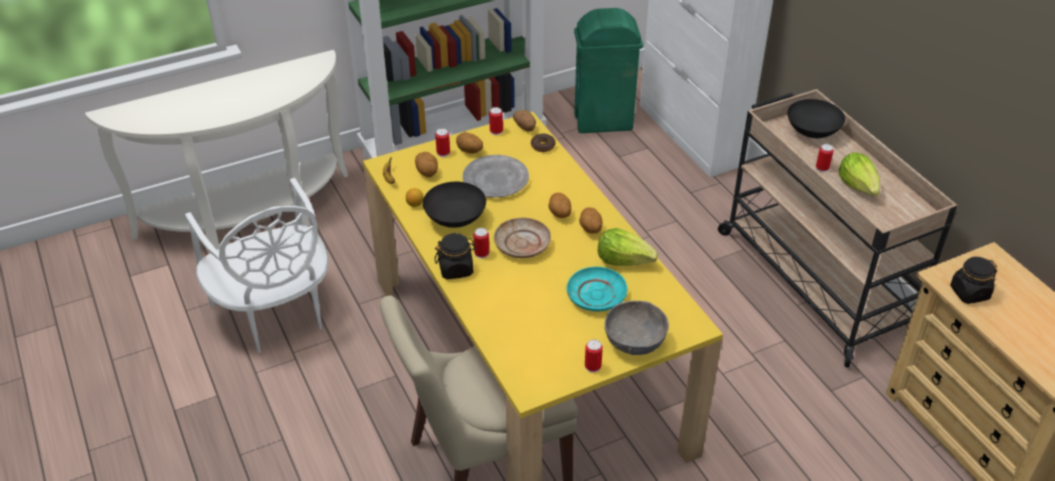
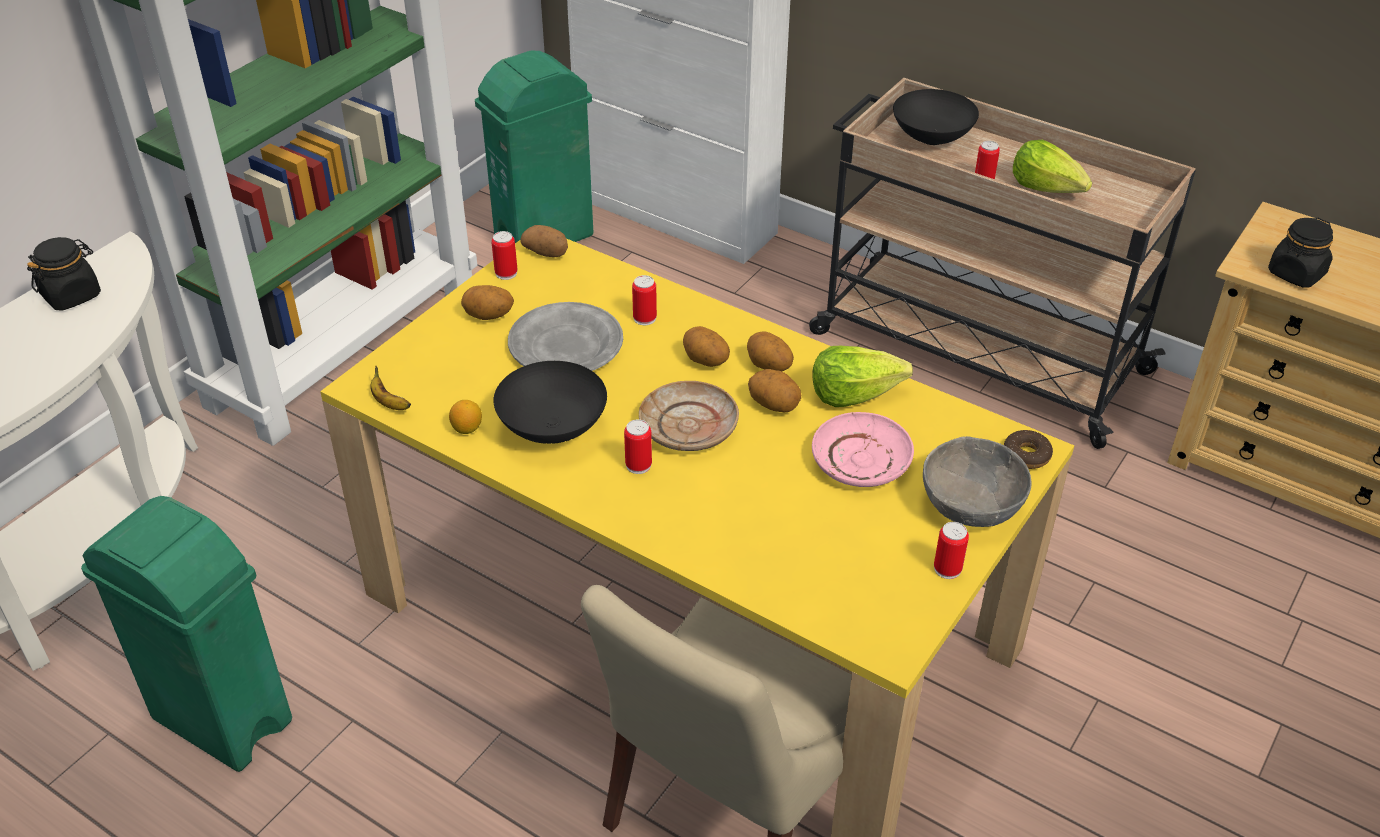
camera: 30 degrees left, 0 degrees up
white chair [185,178,329,353] -> green trash can [81,496,292,772]
potato [415,152,438,177] -> potato moved to [748,369,801,412]
can [435,128,450,157] -> can moved to [632,275,657,325]
black jar [435,233,477,279] -> black jar moved to [27,237,101,311]
donut [531,134,556,152] -> donut moved to [1004,430,1053,469]
turquoise plate [567,267,627,311] -> pink plate [812,412,914,487]

